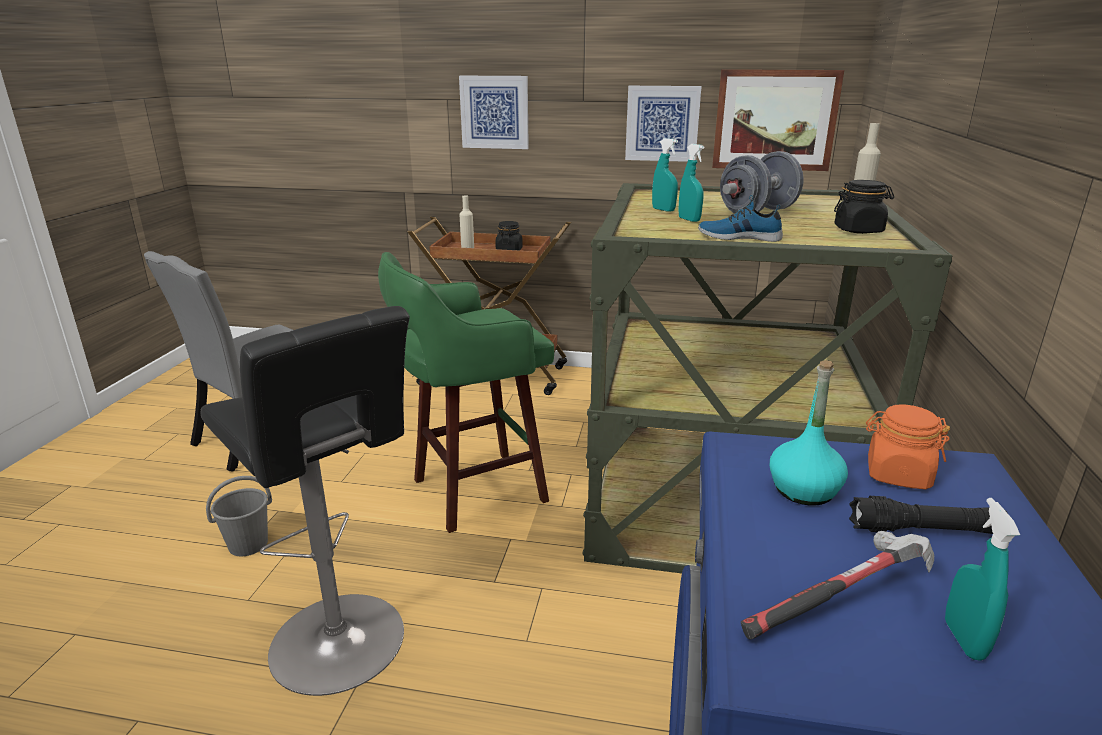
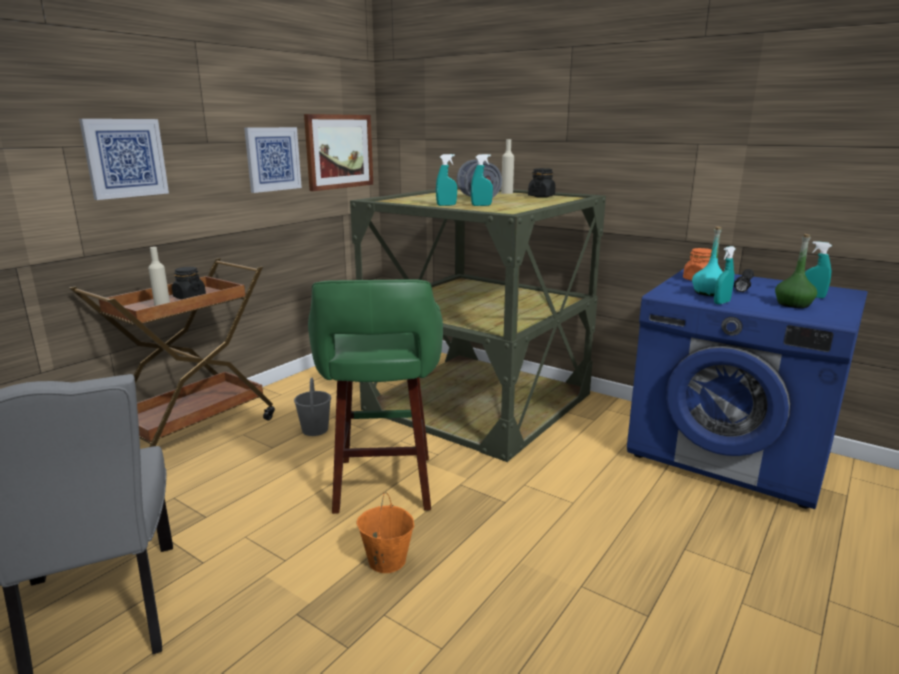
camera: 65 degrees left, 5 degrees down
black stool [201,306,410,696] -> none
grey bucket [206,476,272,556] -> grey bucket moved to [294,378,331,436]
shoe [698,195,783,242] -> none
hammer [741,531,934,639] -> green bottle [775,234,817,308]
none -> orange bucket [356,492,414,573]
none -> turquoise spray bottle [714,246,736,304]

